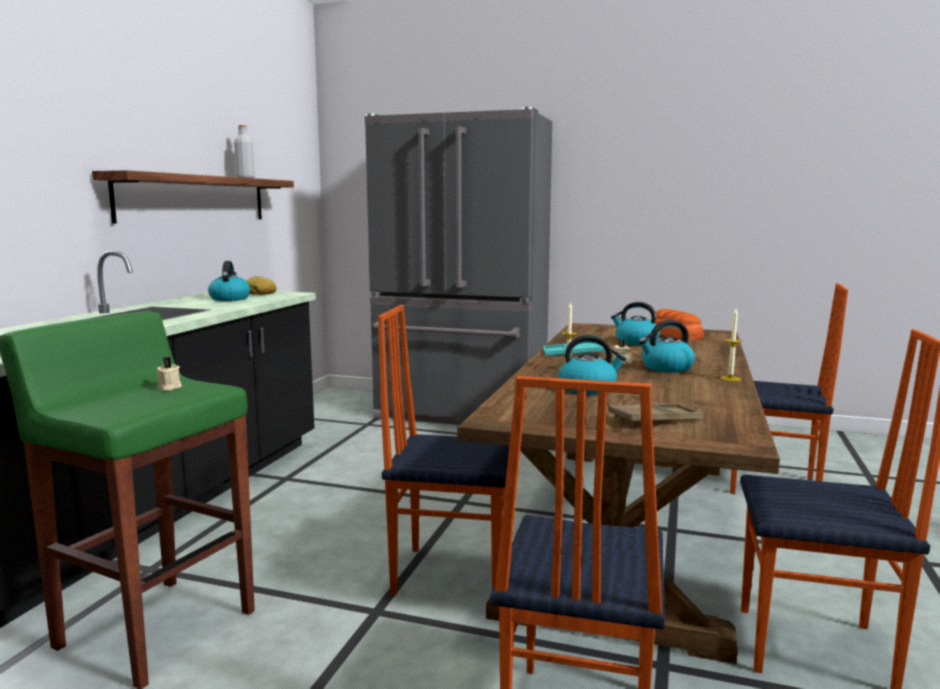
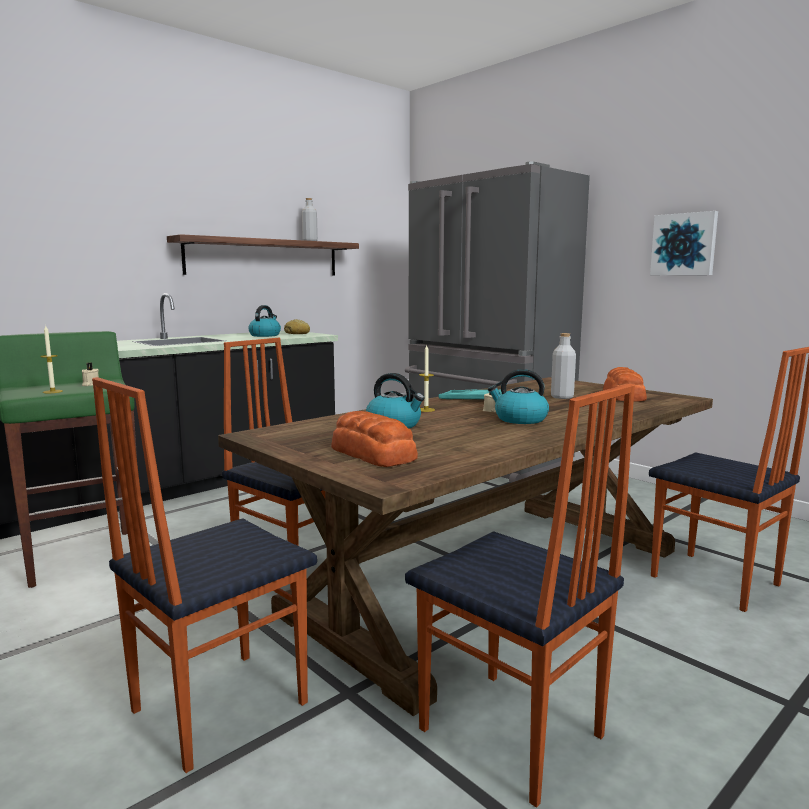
camera: 30 degrees right, 0 degrees up
brown tray [608,404,704,424] -> bread [331,411,418,467]
kettle [611,302,660,345] -> grey bottle [551,333,576,399]
candle [721,309,742,381] -> candle moved to [40,325,63,393]
none -> picture [650,211,718,275]

